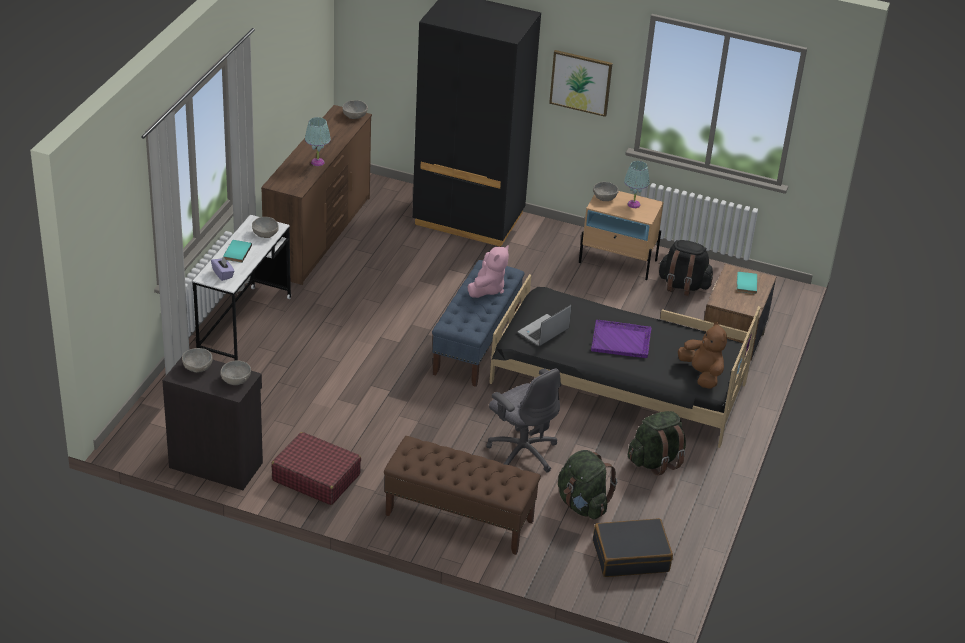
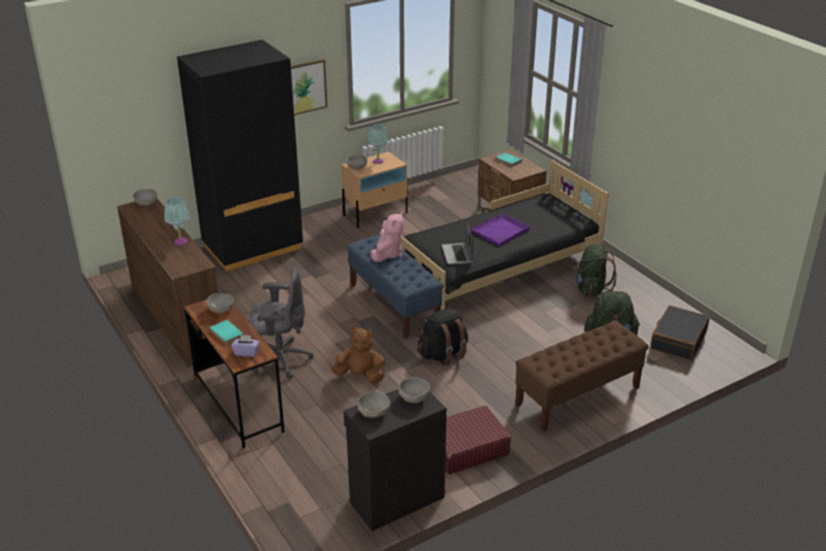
camera: 50 degrees left, 5 degrees down
white desk [192,215,291,361] -> brown desk [184,300,285,449]
pink plush toy [468,245,509,298] -> pink plush toy turned 45 degrees clockwise [370,212,404,262]
grey office chair [486,368,561,472] -> grey office chair moved to [249,267,313,379]
black backpack [659,240,713,296] -> black backpack moved to [418,308,468,366]
brown plush toy [678,321,727,389] -> brown plush toy moved to [331,326,385,383]

